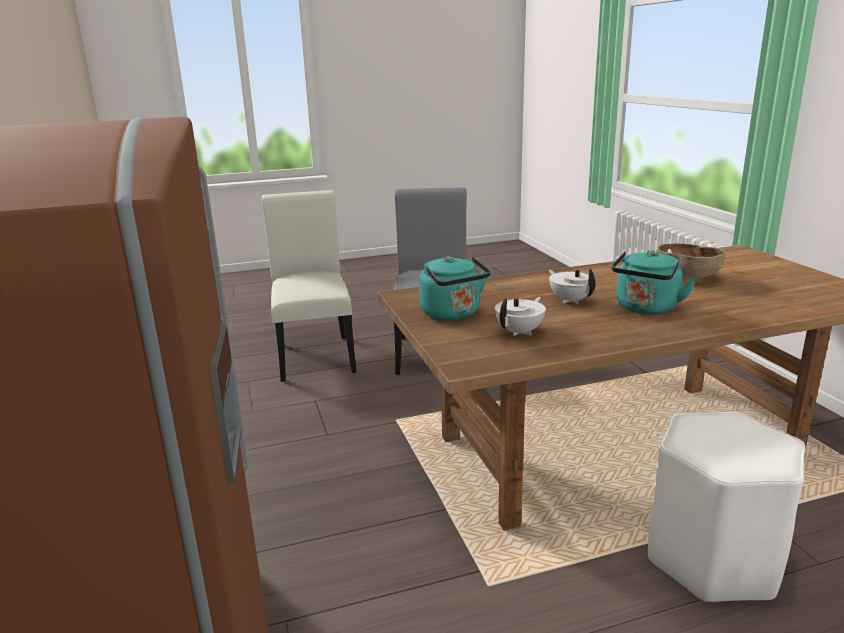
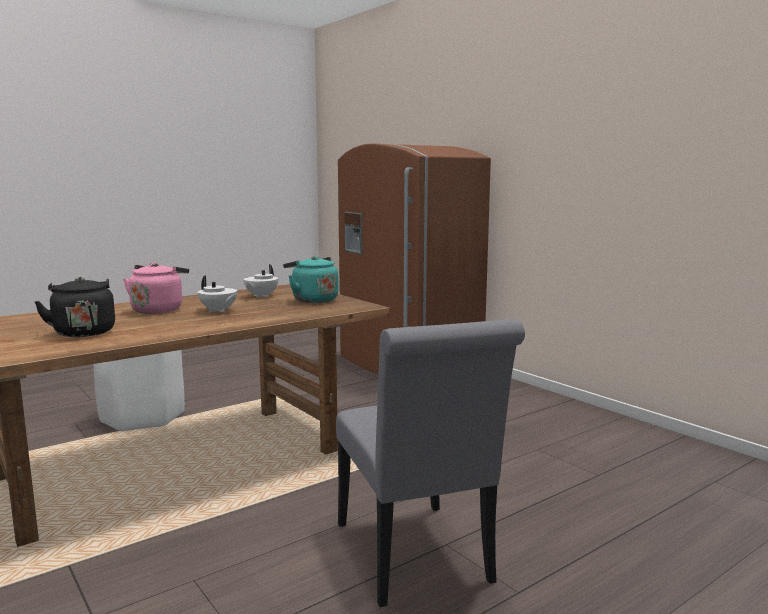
camera: 160 degrees right, 10 degrees down
white chair [262,190,357,382] -> none
turquoise kettle [612,250,696,315] -> pink kettle [123,263,189,314]
brown bowl [657,243,726,279] -> black kettle [34,277,115,337]

